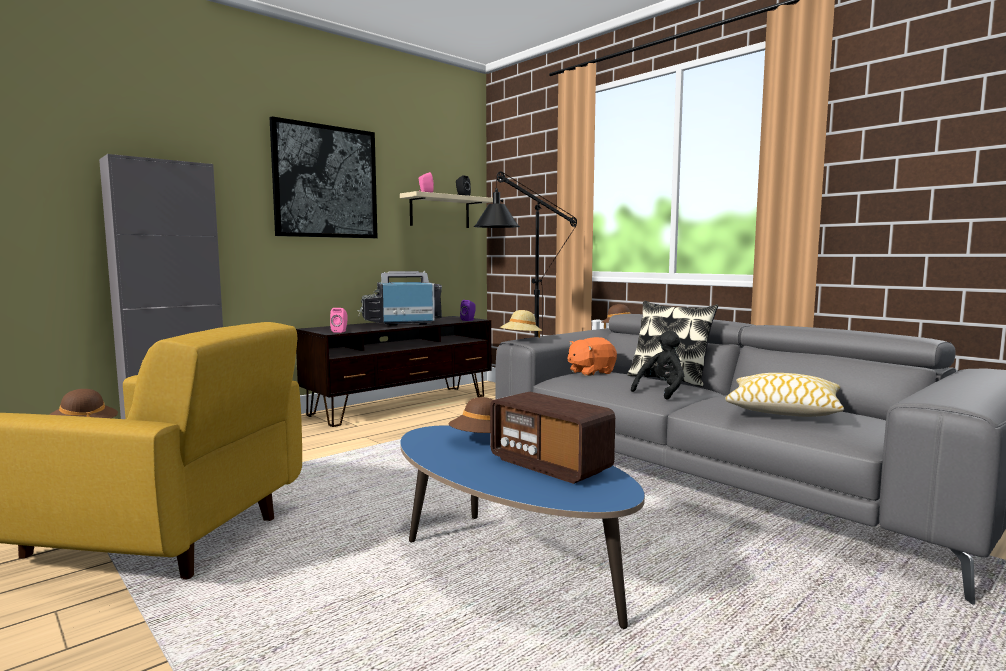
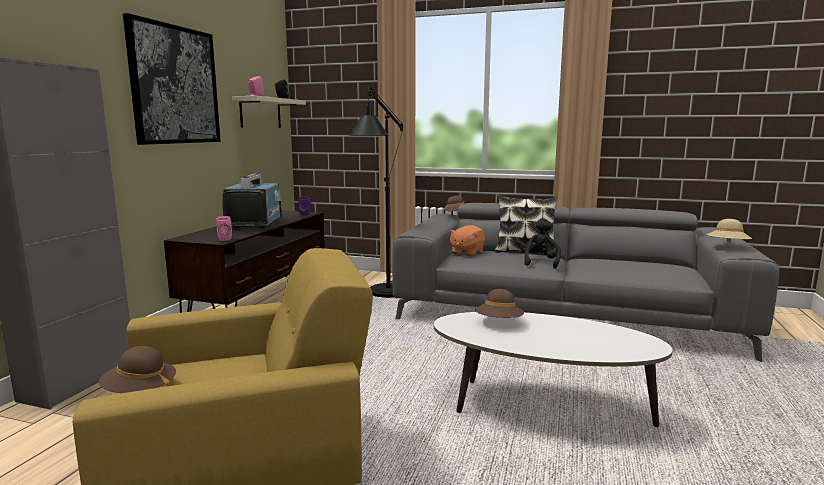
camera: 30 degrees left, 5 degrees up
television [357,271,442,326] -> television turned 135 degrees clockwise [222,173,282,228]
blue coffee table [400,425,645,629] -> white coffee table [434,312,673,427]
radio [490,392,615,484] -> none
beige hat [500,310,542,338] -> beige hat moved to [707,219,752,243]
pillow [725,373,844,417] -> none

